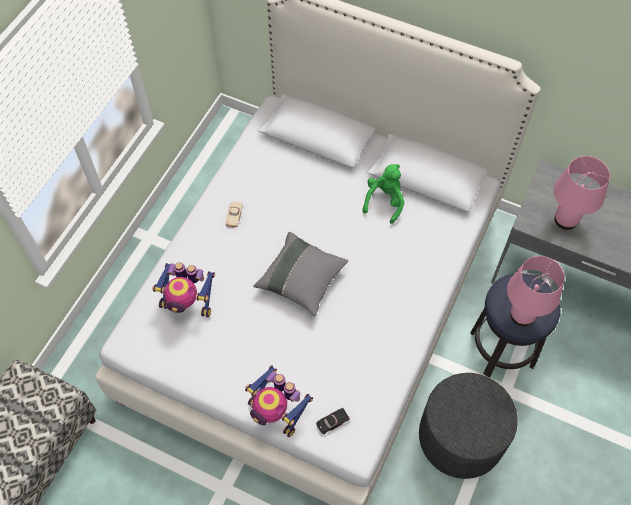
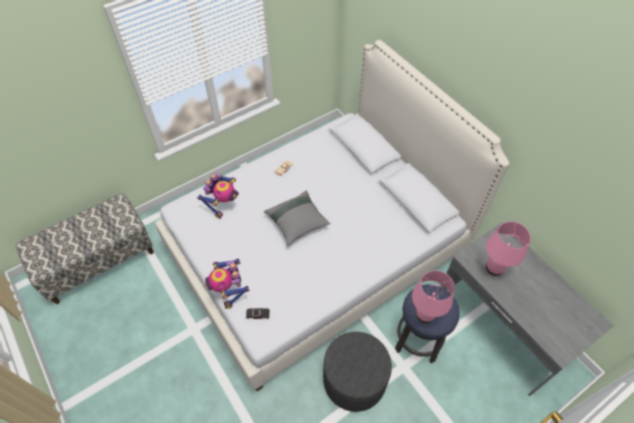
camera: 30 degrees right, 5 degrees down
toy robot [152,262,215,317] -> toy robot turned 105 degrees counterclockwise [197,173,239,219]
green plush toy [362,164,404,224] -> none

